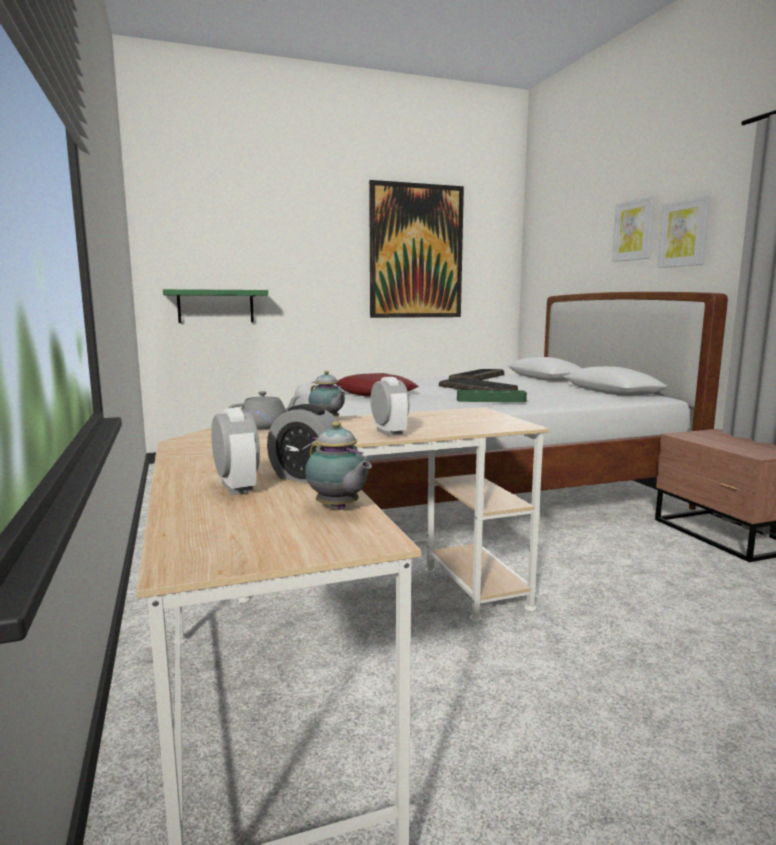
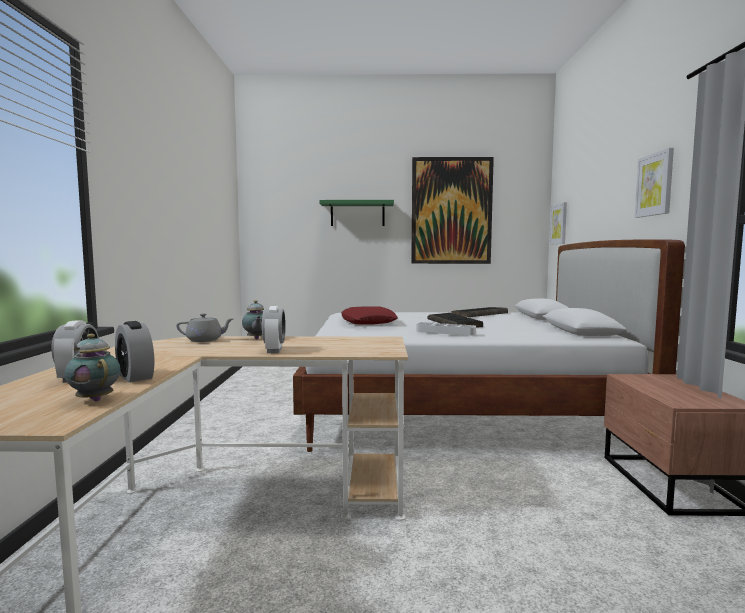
camera: 20 degrees right, 5 degrees down
green shelf [163,289,268,323] -> green shelf moved to [319,200,394,226]
teapot [305,421,372,510] -> teapot turned 150 degrees clockwise [64,334,121,401]
green tray [457,390,527,402] -> grey tray [417,322,476,336]
picture [612,196,655,262] -> picture moved to [549,202,567,245]

